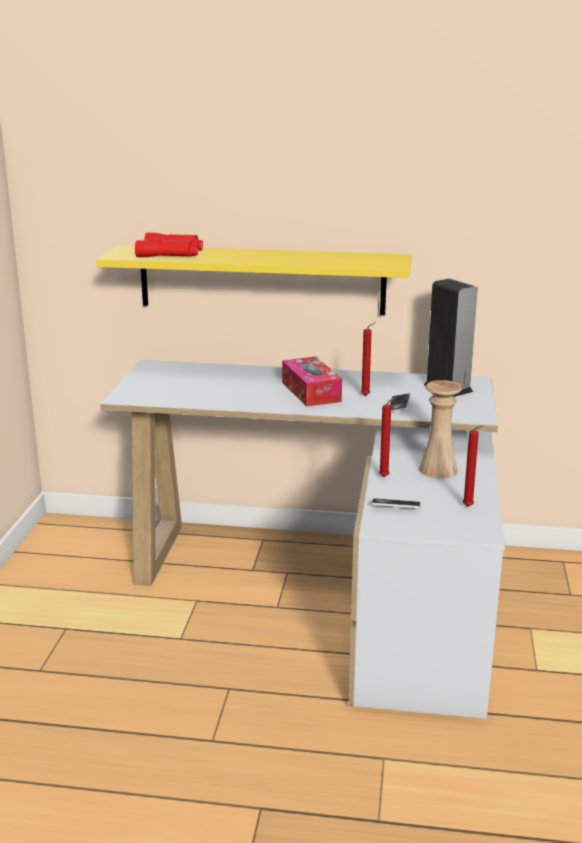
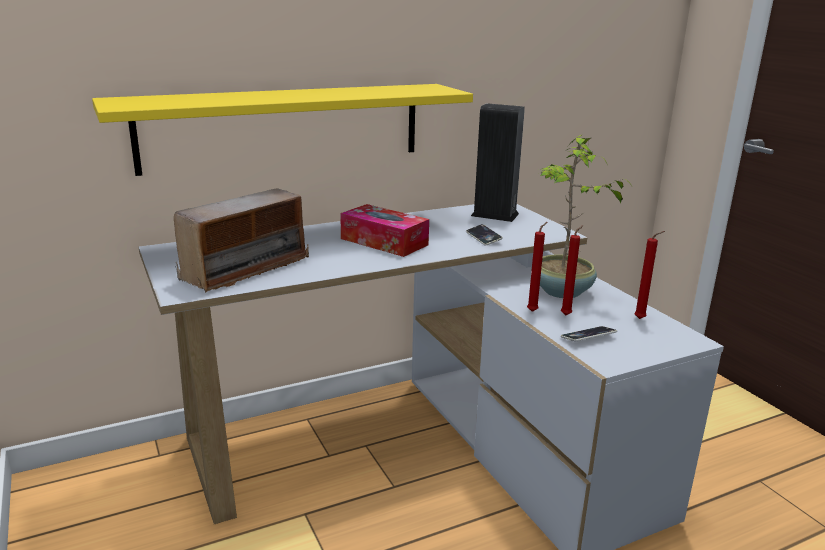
camera: 35 degrees left, 0 degrees up
red binoculars [135,232,203,257] -> none
red candle [361,322,376,396] -> red candle moved to [561,225,583,315]
beige vase [419,380,462,478] -> potted plant [540,135,634,298]
none -> radio [174,189,309,293]

